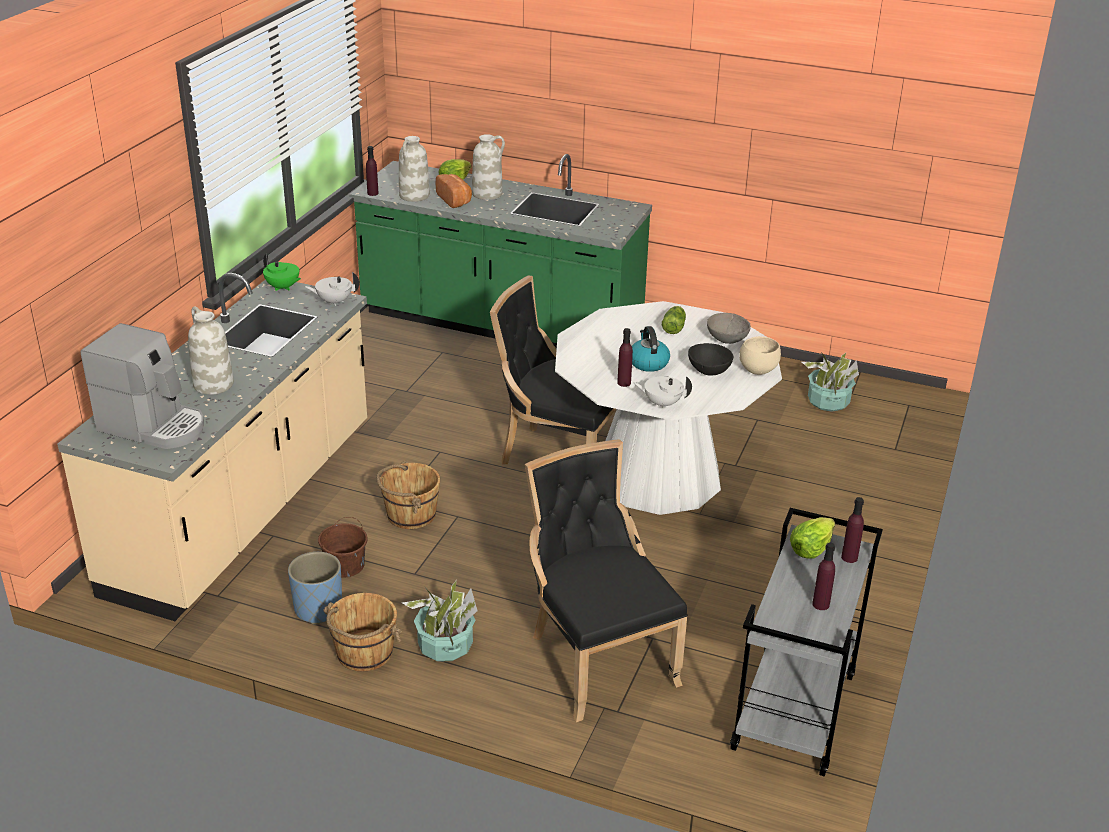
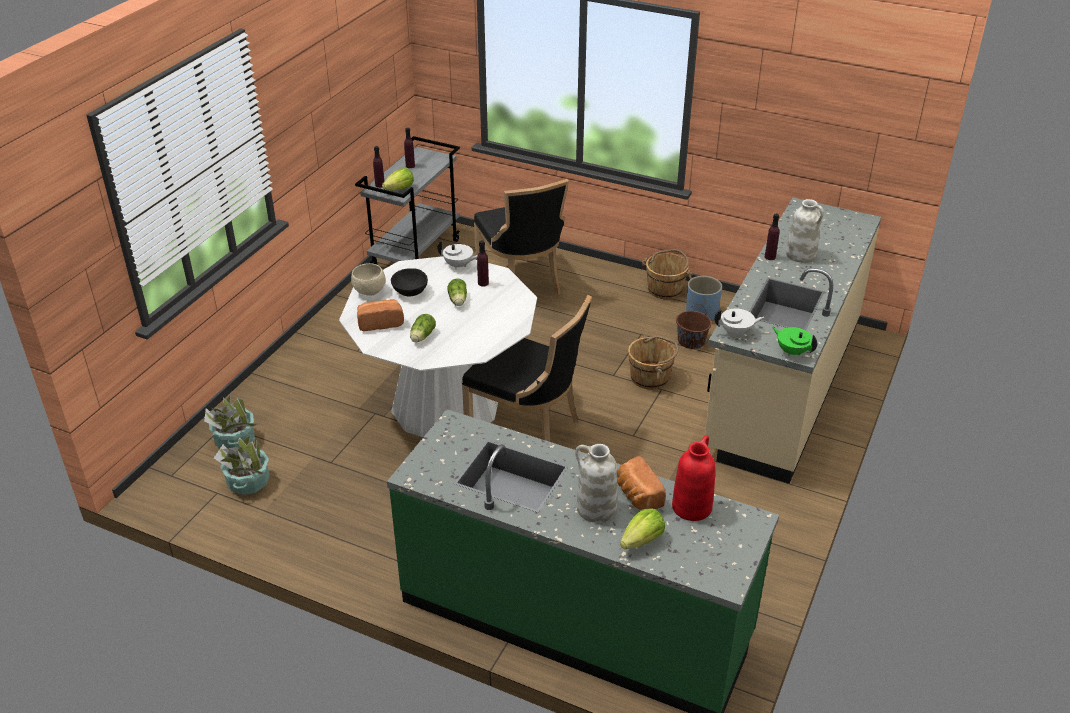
camera: 175 degrees left, 5 degrees up
coffee machine [80,323,204,449] -> none
purple bottle [366,146,379,196] -> purple bottle moved to [765,214,779,260]
white vase [399,136,430,202] -> red vase [672,435,716,521]
potted plant [402,580,477,661] -> potted plant moved to [204,394,258,448]
kettle [632,326,670,372] -> lettuce [447,278,467,306]
grey bowl [707,313,751,344] -> bread [357,299,404,331]

